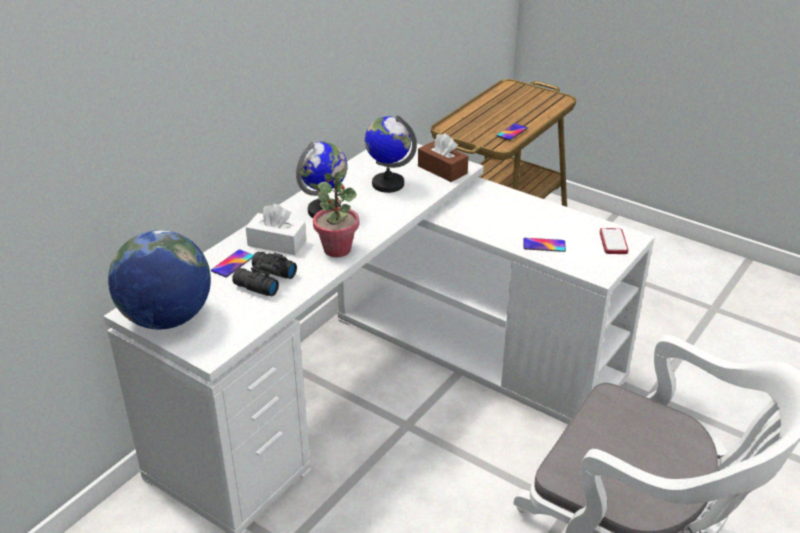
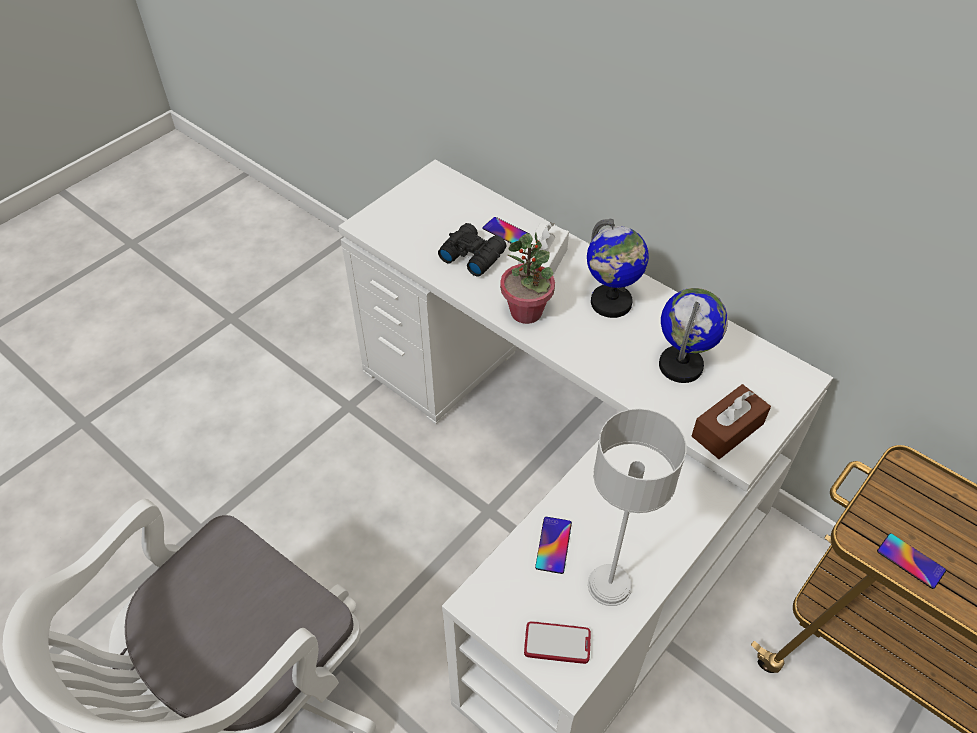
camera: 95 degrees right, 15 degrees up
globe [108,230,211,329] -> none
none -> grey table lamp [588,409,687,606]

